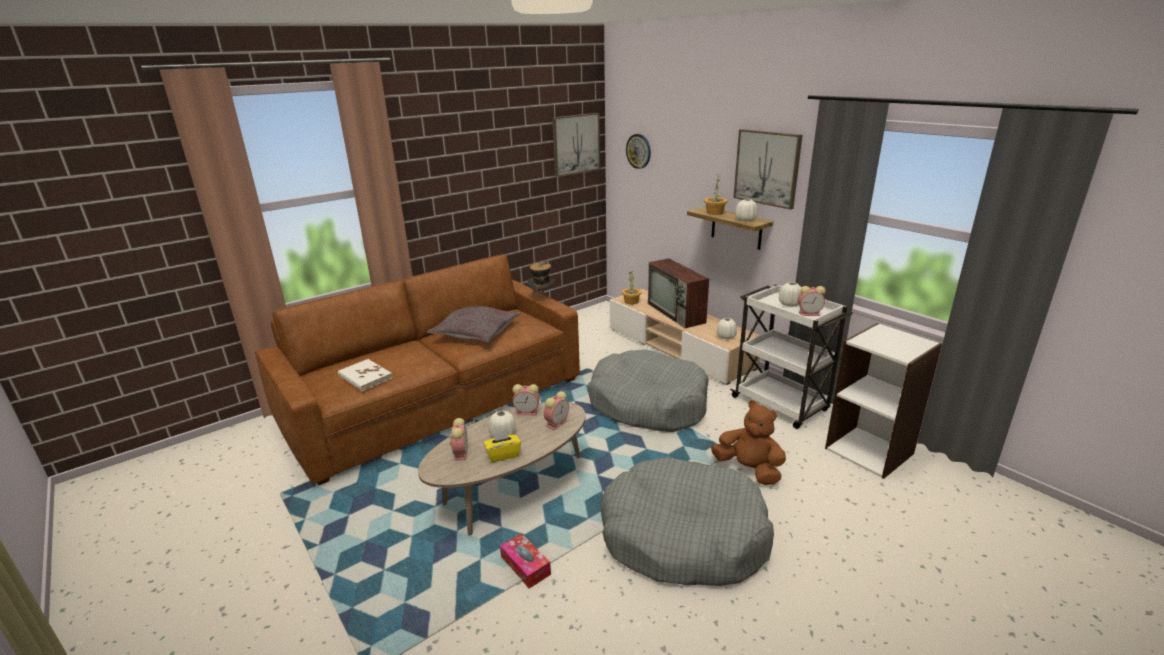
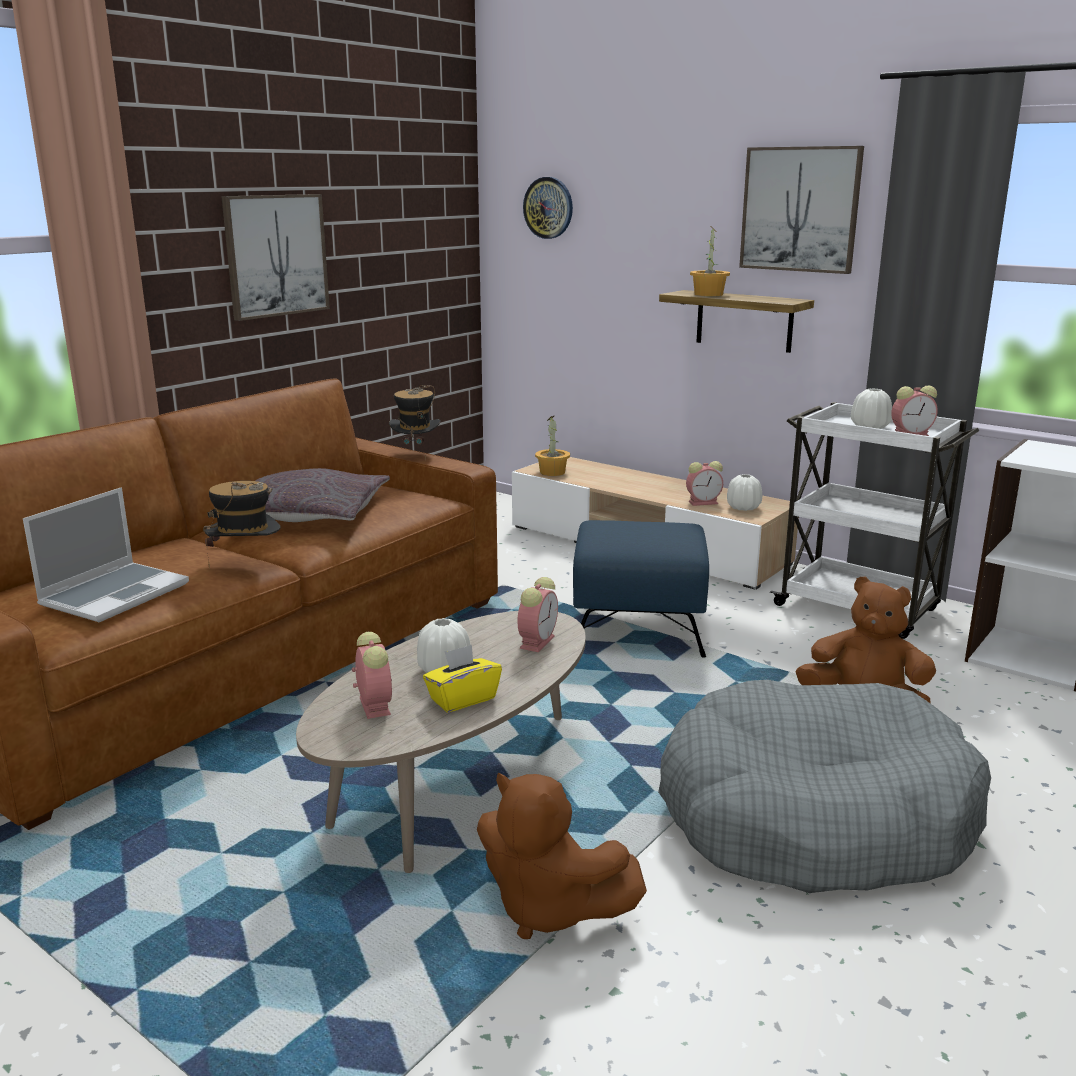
camera: 15 degrees left, 5 degrees down
white book [338,359,392,391] -> laptop [23,487,189,622]
tissue box [500,533,551,589] -> brown plush toy [477,773,647,939]
alarm clock [513,384,540,415] -> alarm clock moved to [686,461,723,506]
picture [552,113,600,177] -> picture moved to [221,194,330,321]
grey dog bed [588,349,709,432] -> blue ottoman [573,520,709,658]
television [648,259,709,328] -> none
white vase [735,199,757,222] -> none
none -> hat [203,481,280,569]

